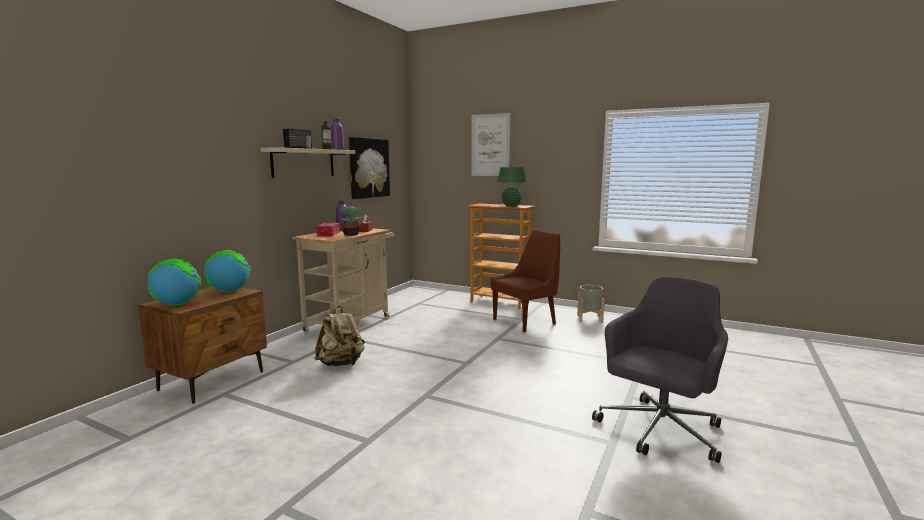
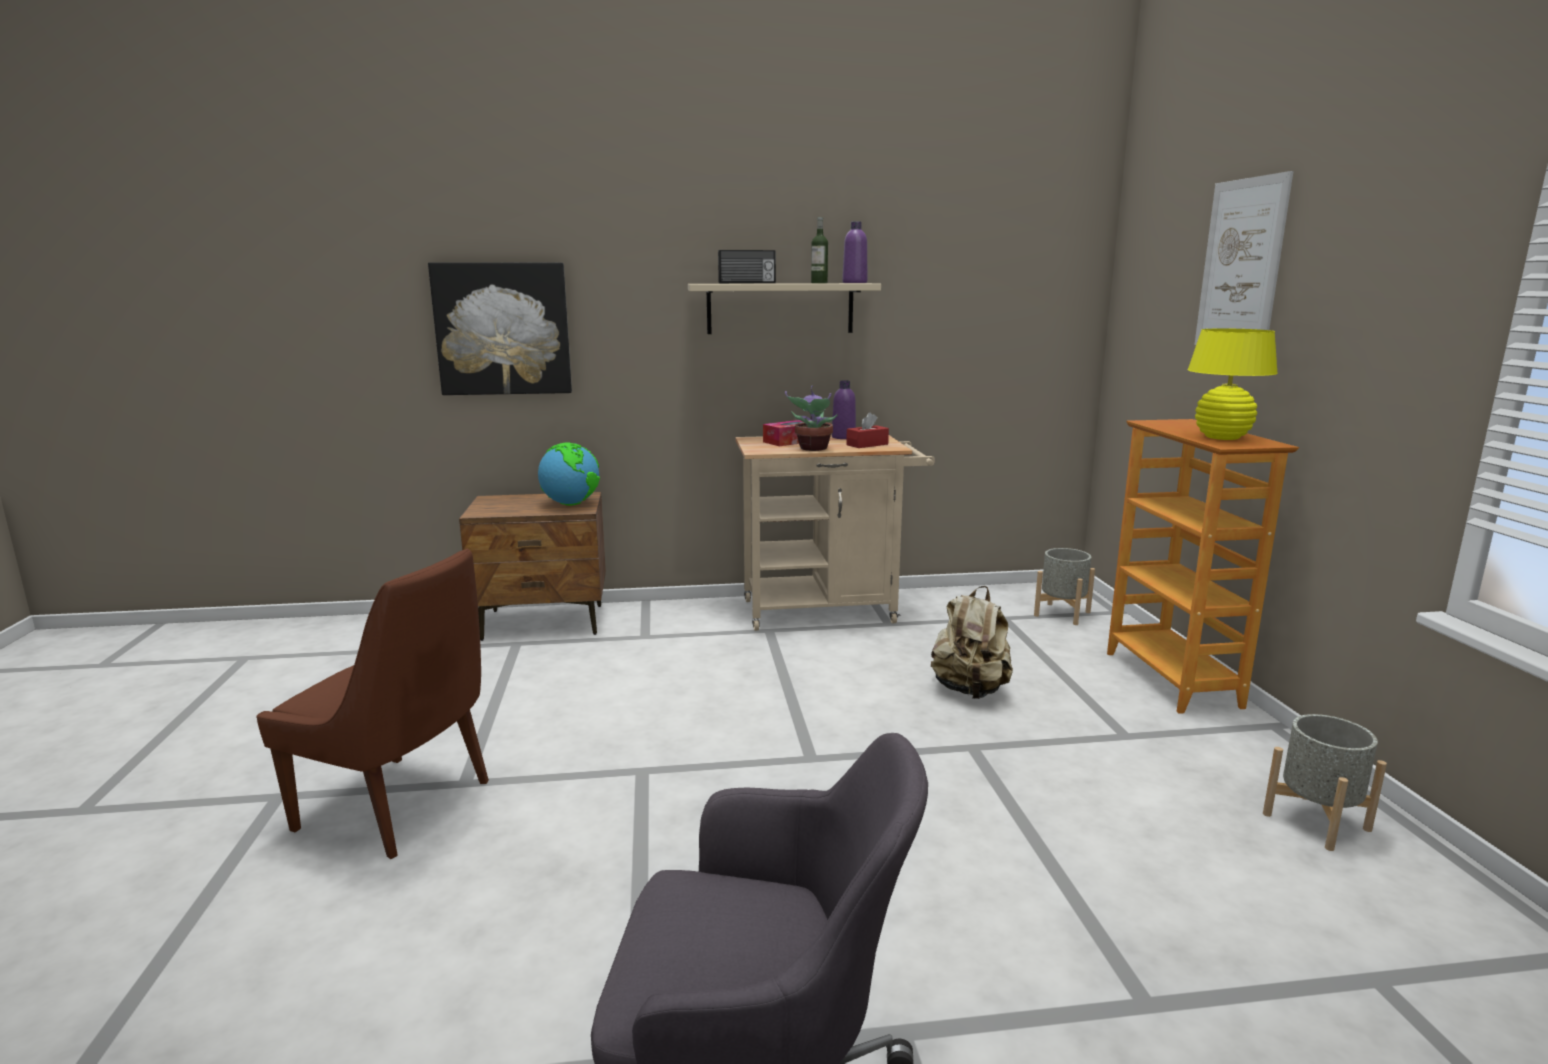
camera: 55 degrees right, 5 degrees up
globe [147,259,201,306] -> none
beige backpack [315,306,365,366] -> beige backpack moved to [931,586,1013,699]
picture [349,137,390,199] -> picture moved to [428,262,572,395]
brown chair [491,230,560,332] -> brown chair moved to [256,549,489,859]
green table lamp [498,167,526,206] -> yellow table lamp [1188,328,1278,440]
none -> grey planter [1034,548,1095,625]

